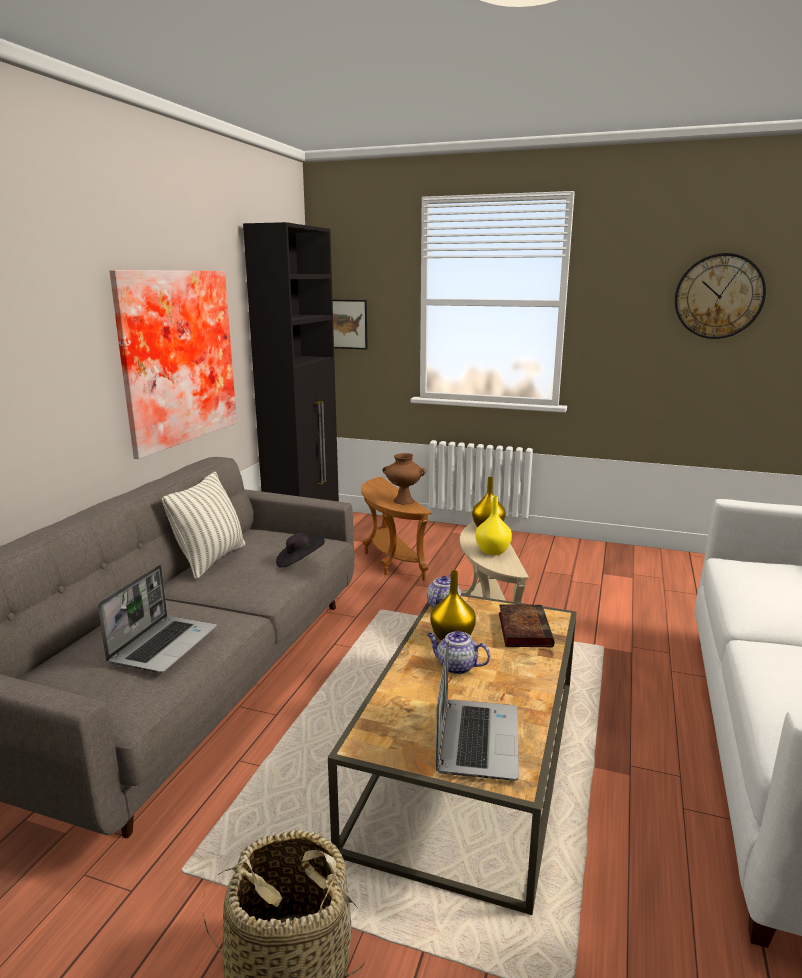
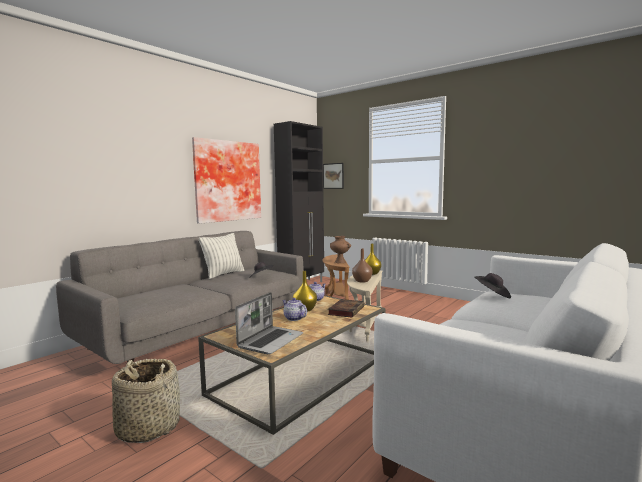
camera: 20 degrees right, 10 degrees down
laptop [98,565,217,673] -> none
yellow vase [475,496,512,555] -> brown vase [352,249,373,283]
wall clock [675,253,766,339] -> none
none -> black hat [474,273,511,298]

